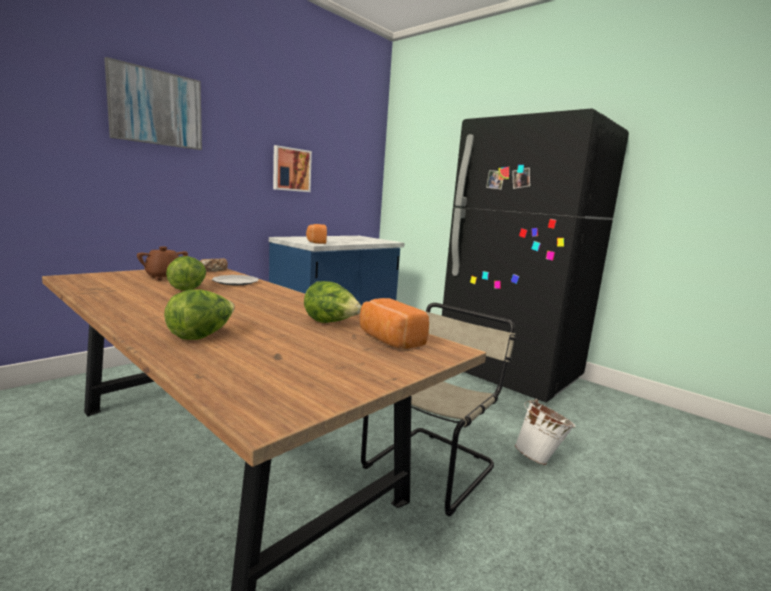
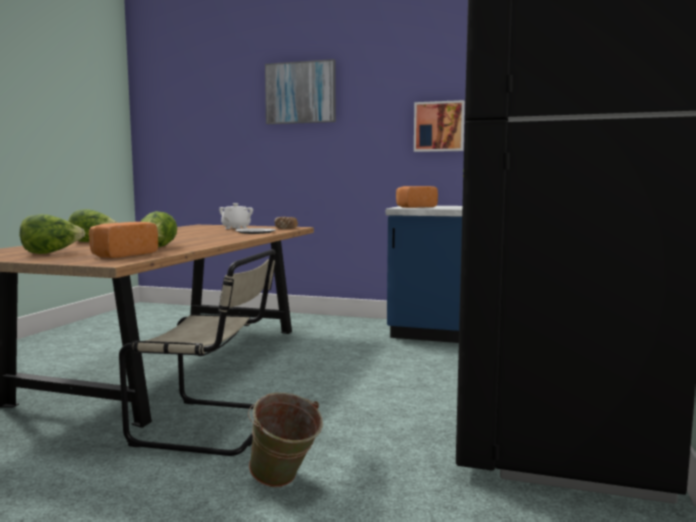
camera: 65 degrees right, 5 degrees down
brown teapot [137,246,188,280] -> white teapot [219,203,253,229]
lettuce [166,256,206,291] -> lettuce moved to [19,214,85,254]
white bucket [515,399,576,465] -> green bucket [248,392,323,488]

